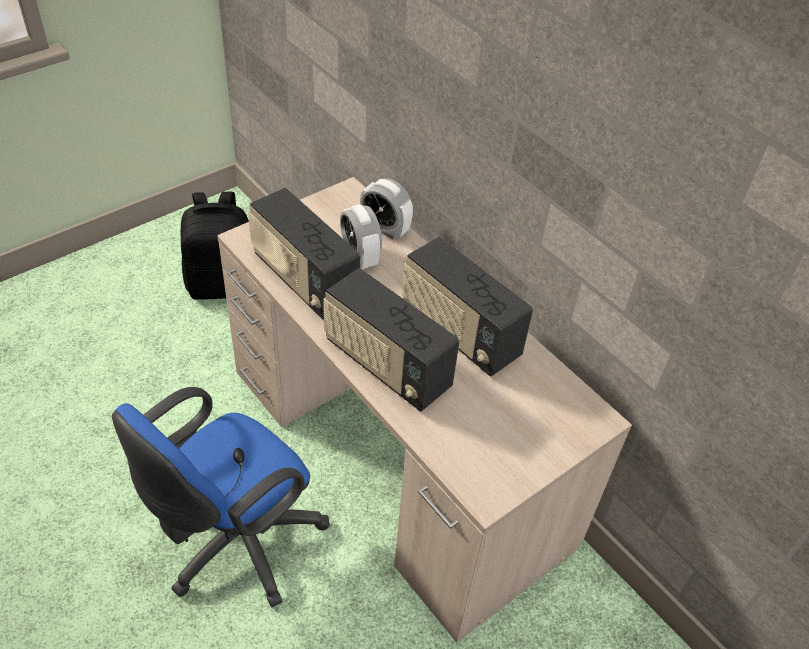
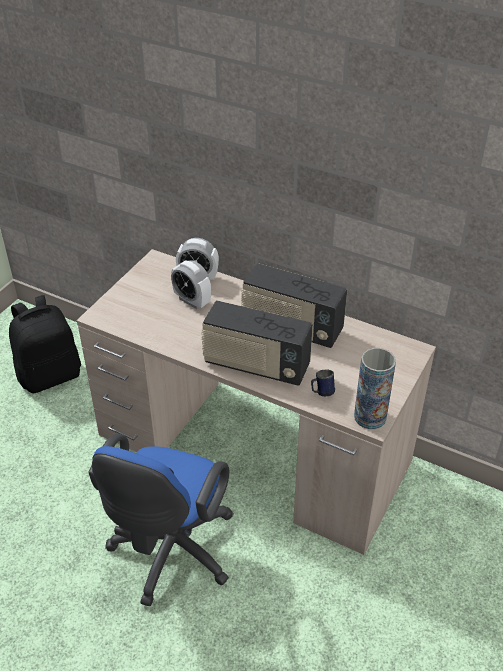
camera: 20 degrees left, 5 degrees down
radio [248,187,361,321] -> none
none -> blue mug [311,369,335,396]
none -> vase [354,348,396,429]

